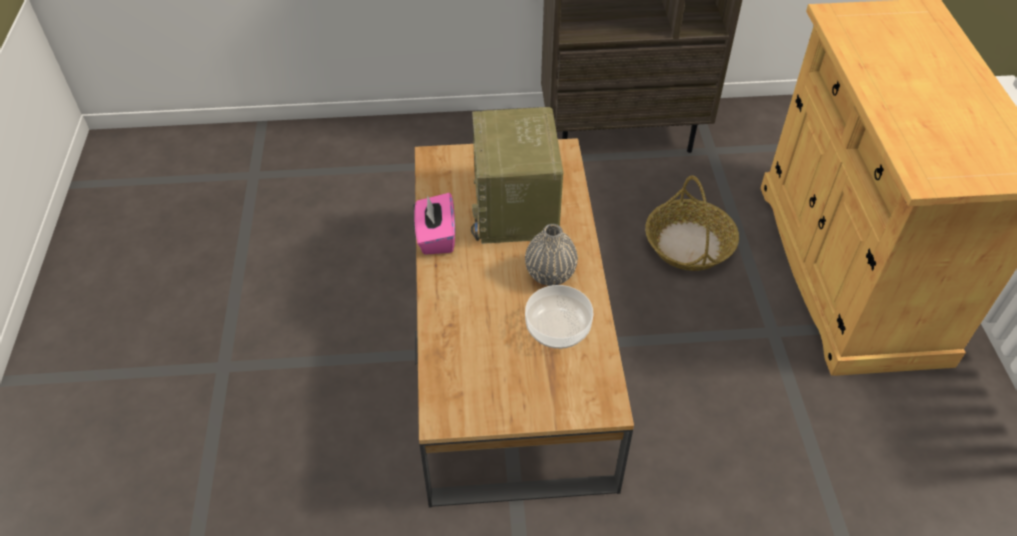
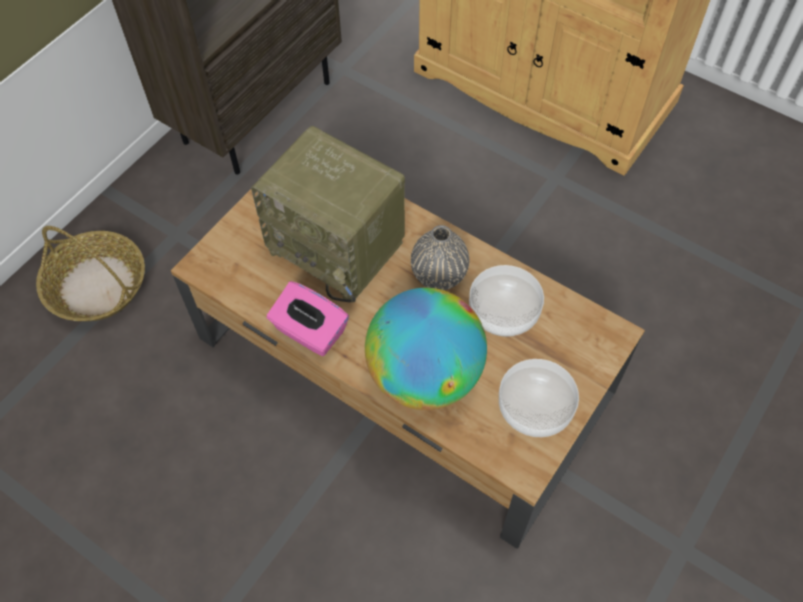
camera: 50 degrees left, 10 degrees up
basket [645,175,739,271] -> basket moved to [36,226,145,321]
none -> globe [365,288,487,410]
none -> bowl [499,359,579,437]

